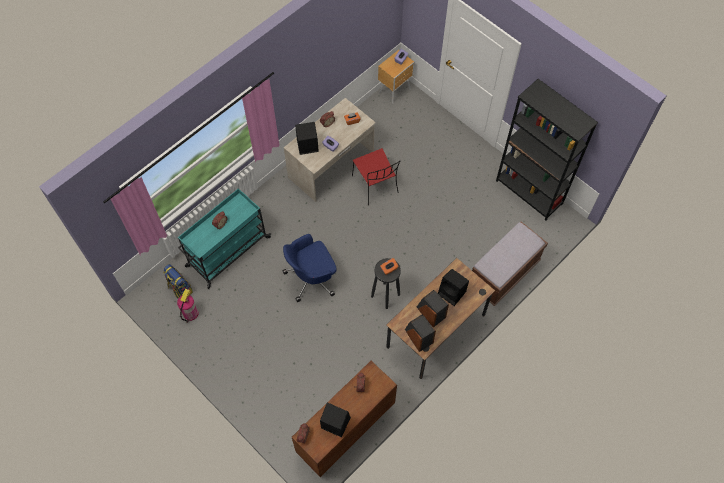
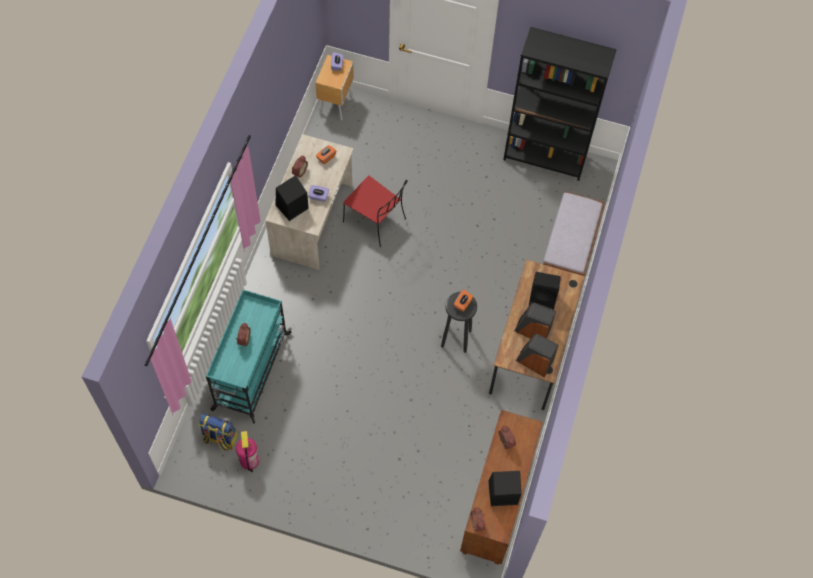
camera: 30 degrees left, 0 degrees up
blue office chair [283,234,337,302] -> none

